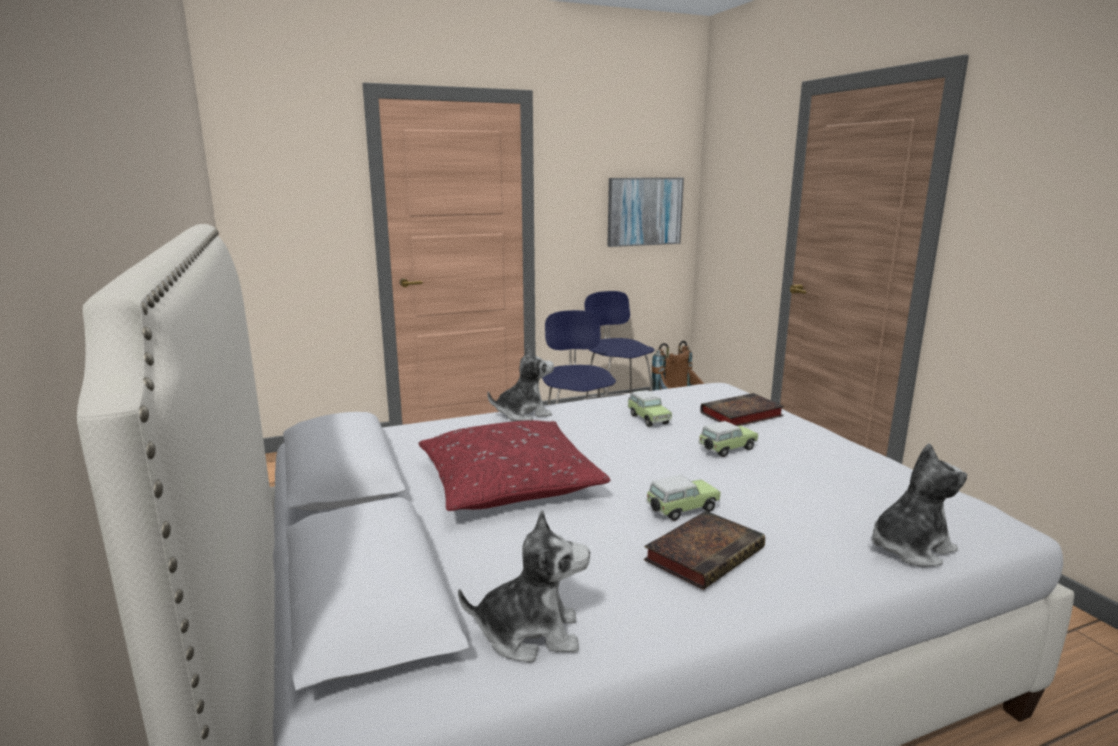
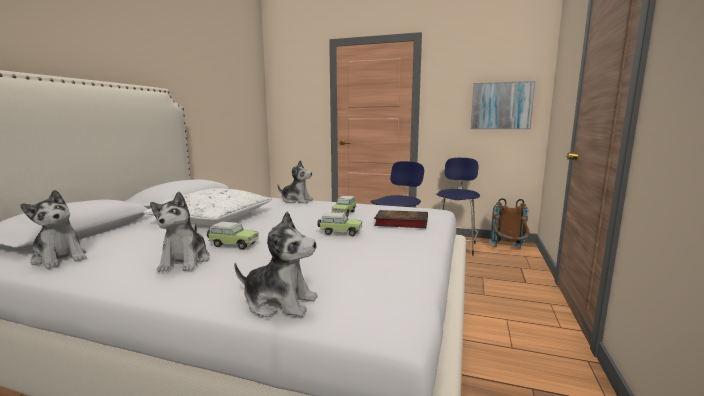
camera: 40 degrees right, 5 degrees down
red pillow [418,420,610,511] -> white pillow [143,188,272,225]
book [644,511,765,590] -> plush toy [150,192,210,272]

